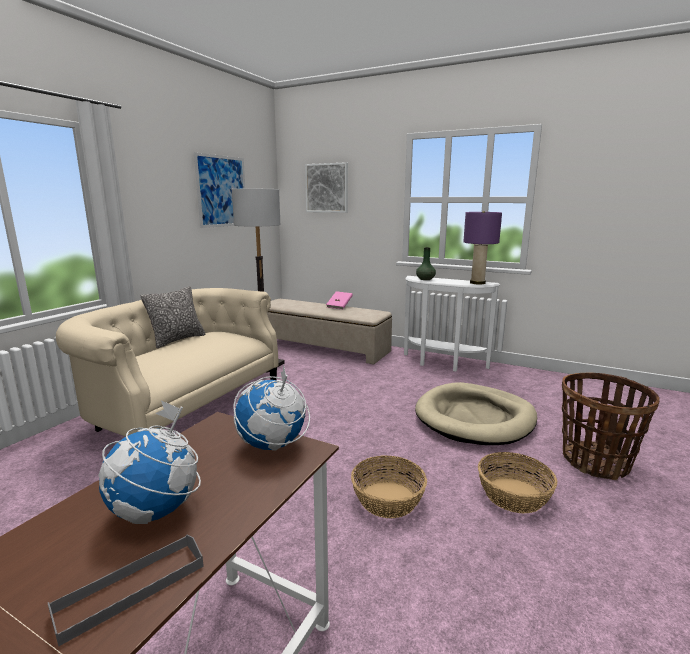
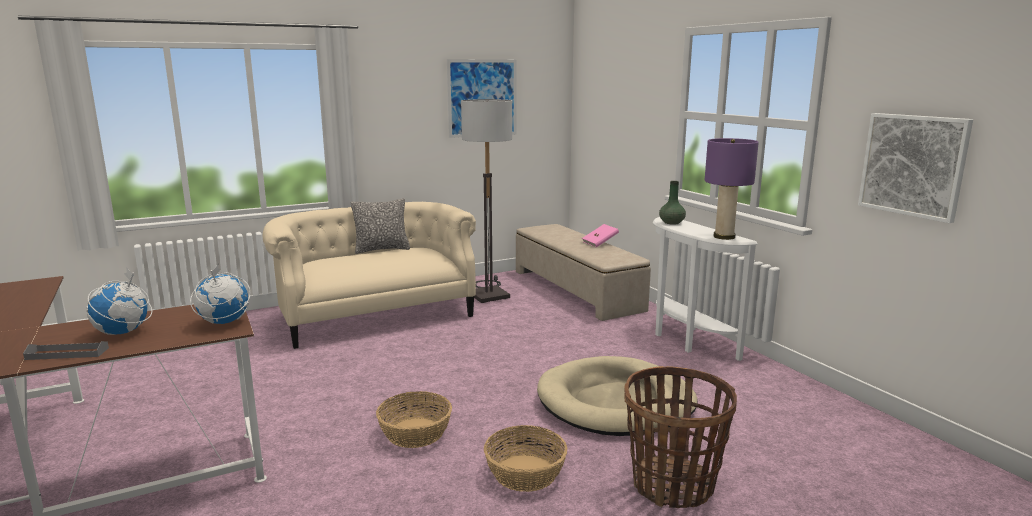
camera: 35 degrees right, 0 degrees up
picture [305,162,348,213] -> picture moved to [858,113,973,223]

